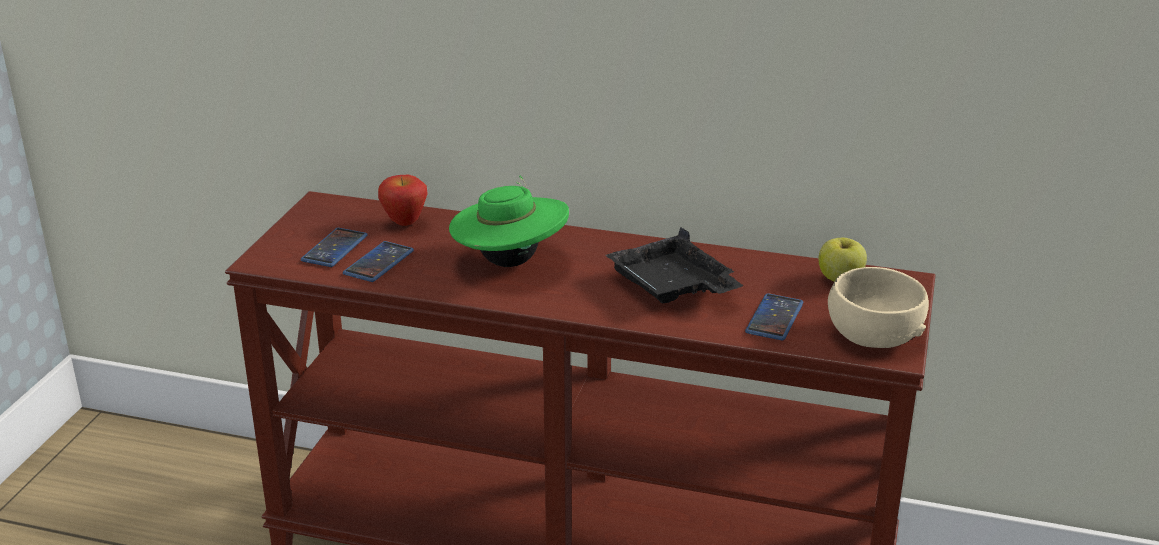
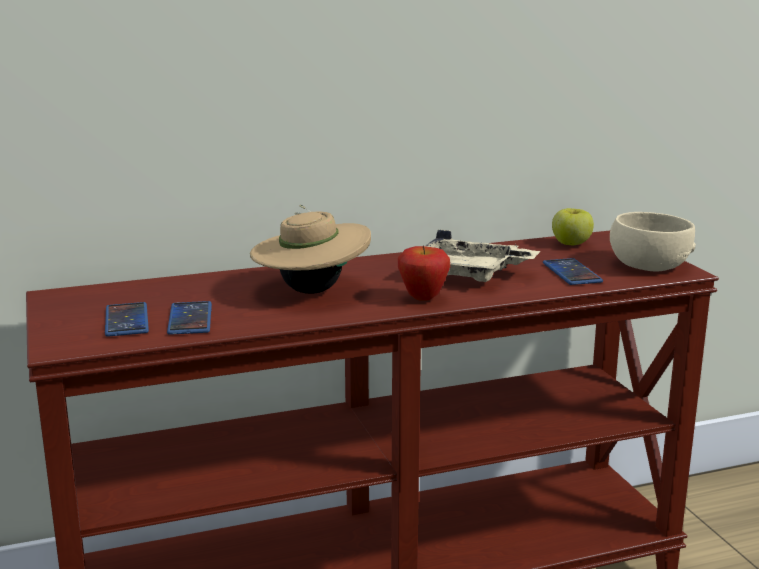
camera: 35 degrees left, 10 degrees down
apple [378,175,428,226] -> apple moved to [398,245,450,301]
green hat [449,176,569,267] -> beige hat [250,205,371,294]
black tray [606,228,744,303] -> beige tray [425,230,540,282]

